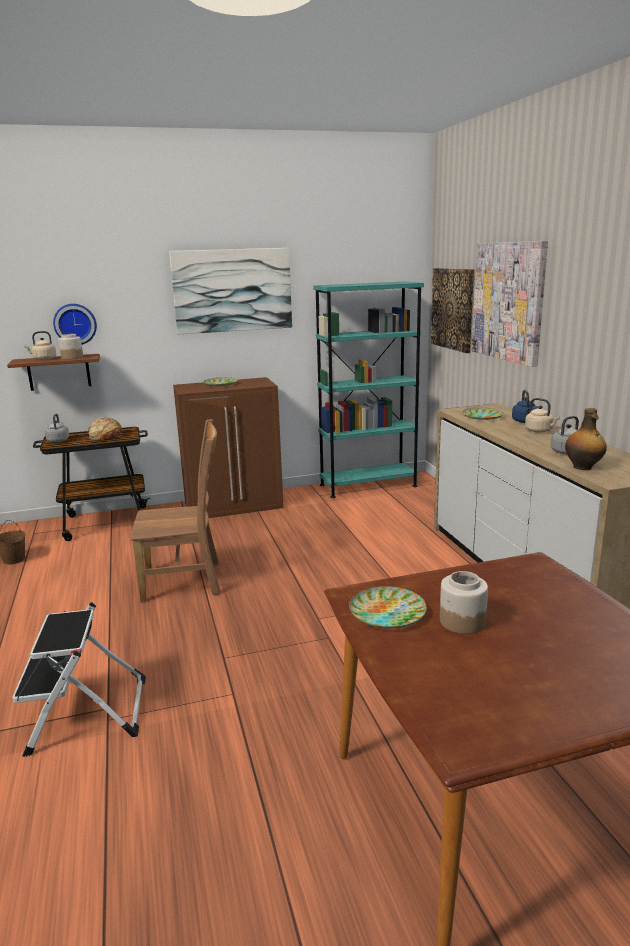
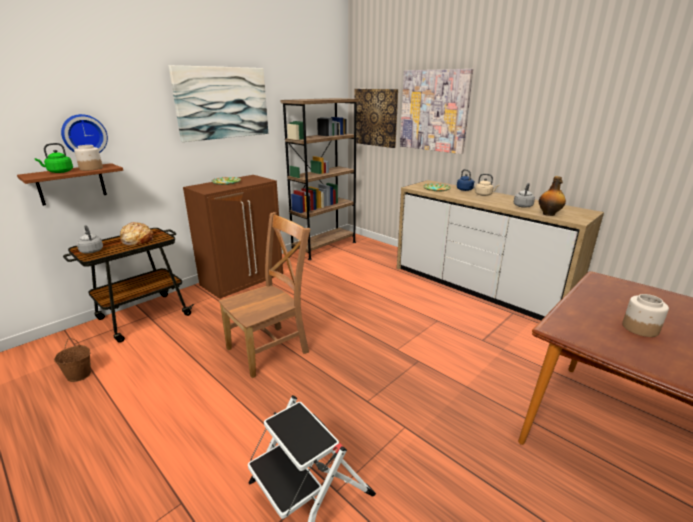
camera: 30 degrees left, 5 degrees up
beige kettle [24,331,56,360] -> green kettle [35,143,73,173]
turquoise bookcase [313,282,424,498] -> brown bookcase [281,98,359,260]
plate [349,586,427,629] -> none

